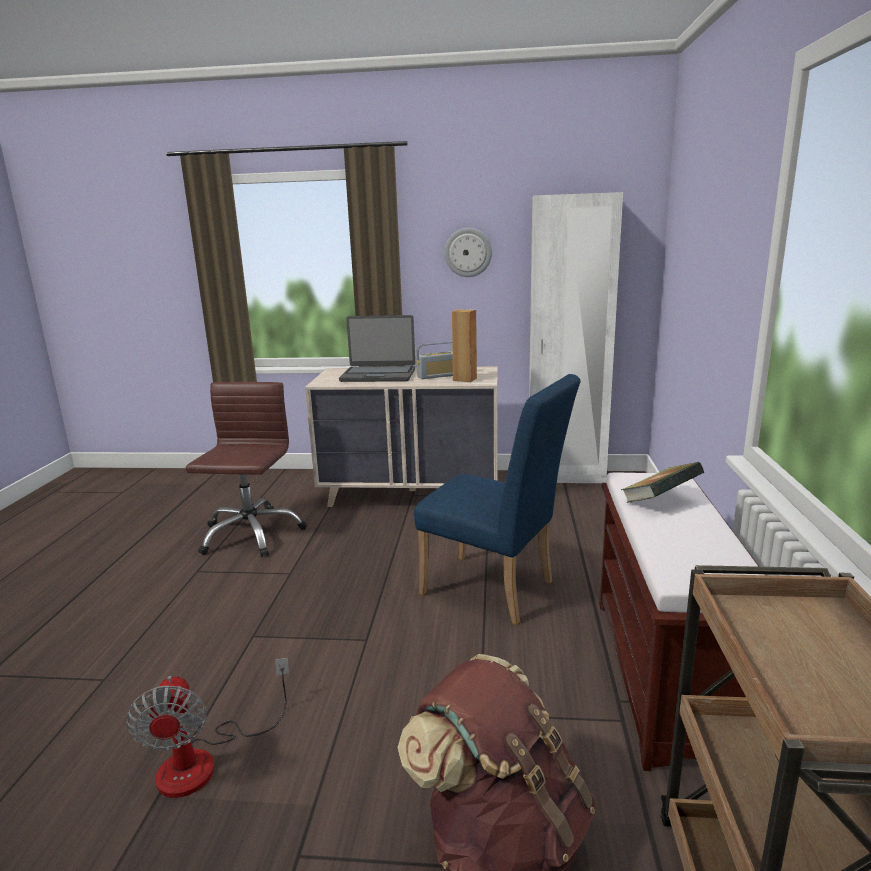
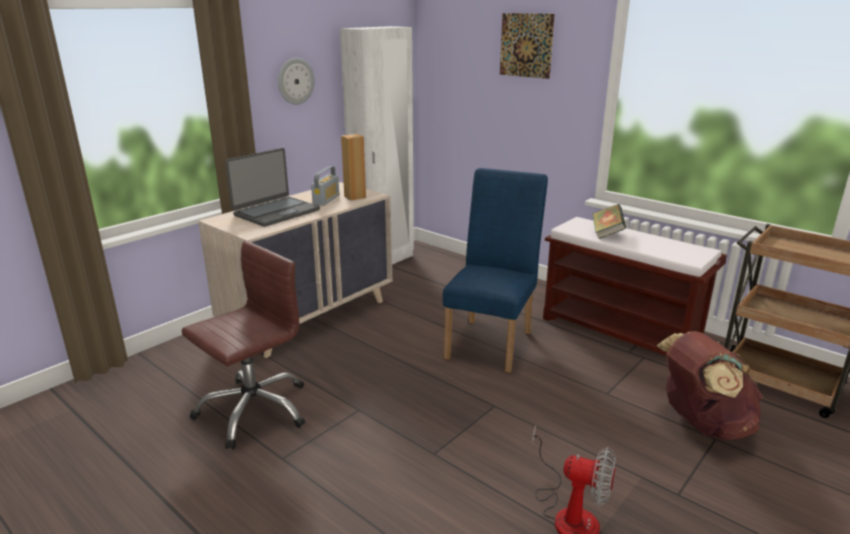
camera: 55 degrees left, 5 degrees up
brown office chair [186,382,307,557] -> brown office chair turned 90 degrees clockwise [182,241,305,449]
blue chair [414,374,580,625] -> blue chair turned 45 degrees counterclockwise [443,168,548,373]
none -> picture [500,13,555,79]

